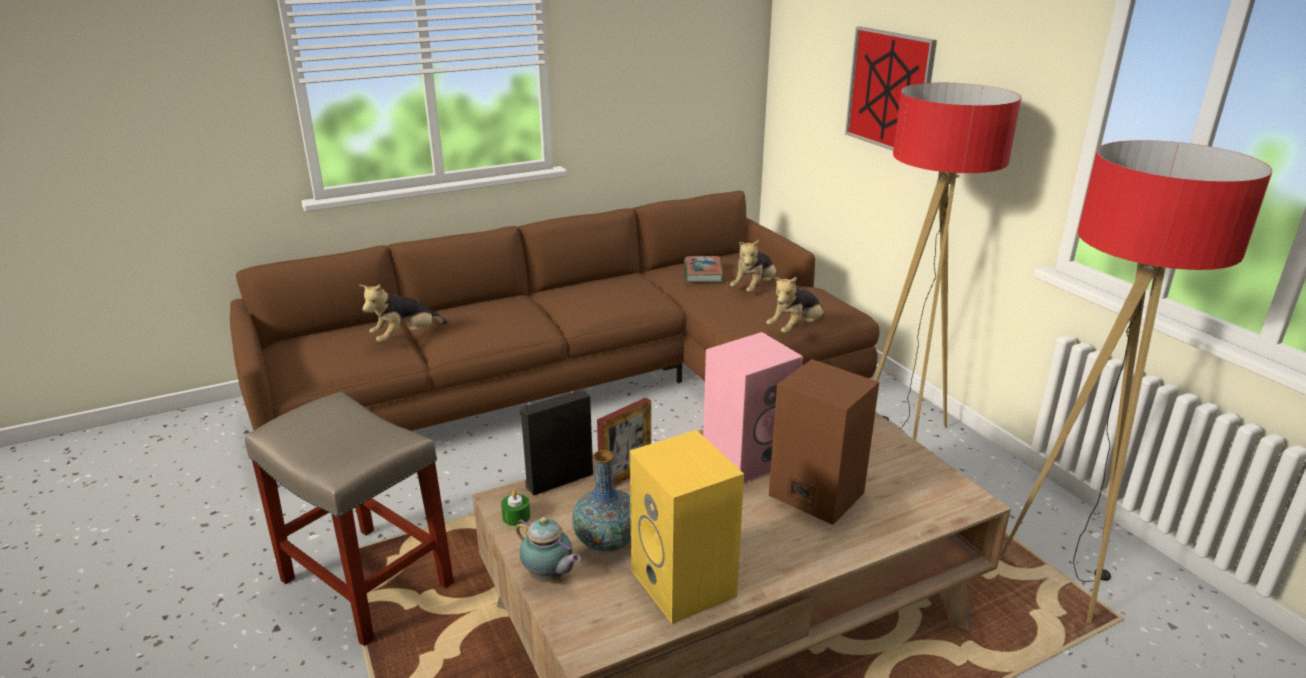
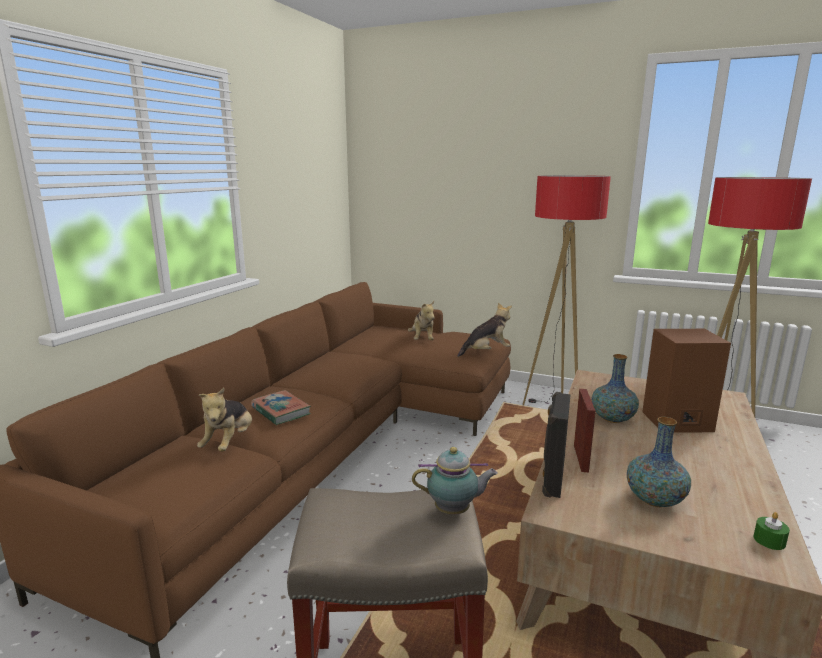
camera: 40 degrees left, 10 degrees down
green candle [501,490,530,526] -> green candle moved to [754,512,790,550]
teapot [516,517,581,582] -> teapot moved to [412,447,498,515]
yellow speaker [630,430,744,624] -> none
book [684,256,723,282] -> book moved to [251,390,311,425]
pink speaker [703,332,803,484] -> vase [591,354,639,423]
plush toy [766,277,825,333] -> plush toy turned 120 degrees counterclockwise [457,302,512,357]
picture [845,26,937,151] -> none

